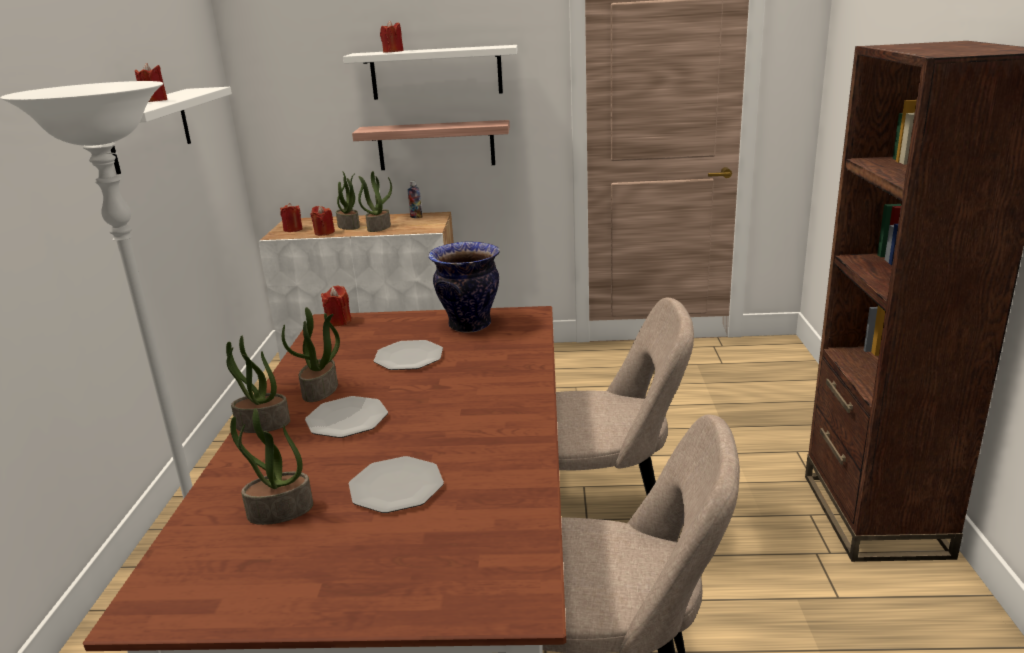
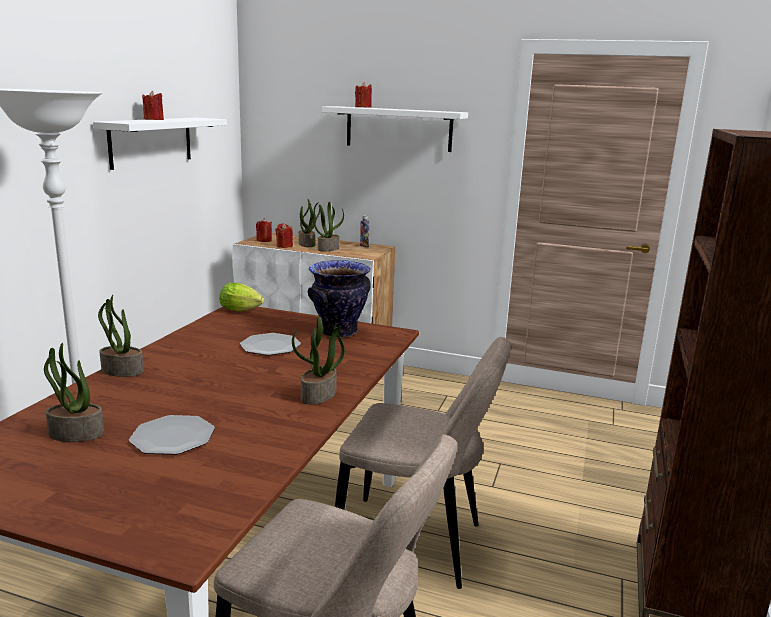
camera: 15 degrees right, 5 degrees down
potted plant [282,307,340,402] -> potted plant moved to [292,316,345,404]
plate [305,396,388,438] -> none
red candle [321,286,352,327] -> lettuce [219,283,264,312]
shelf [352,120,510,170] -> none

